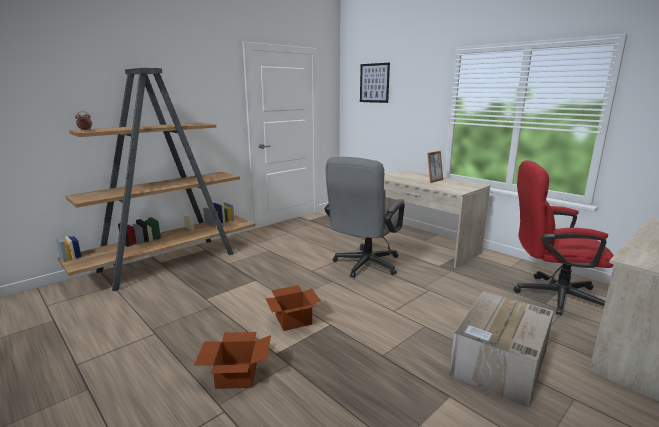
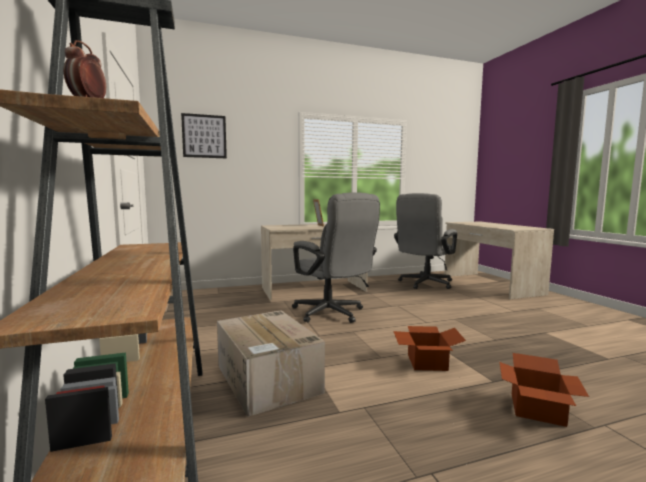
camera: 65 degrees left, 10 degrees down
cardboard box [449,291,554,408] -> cardboard box moved to [217,310,325,417]
red office chair [513,160,614,315] -> grey office chair [394,193,457,289]

